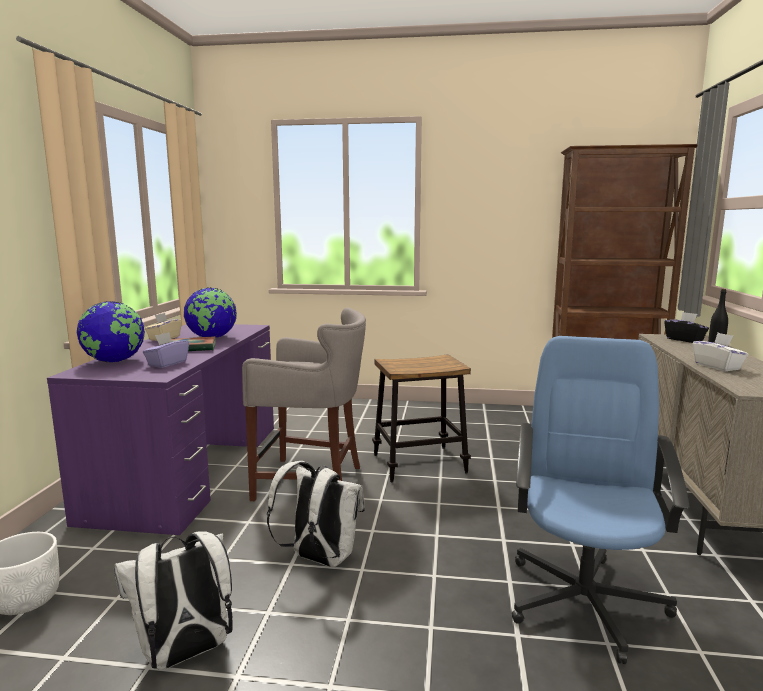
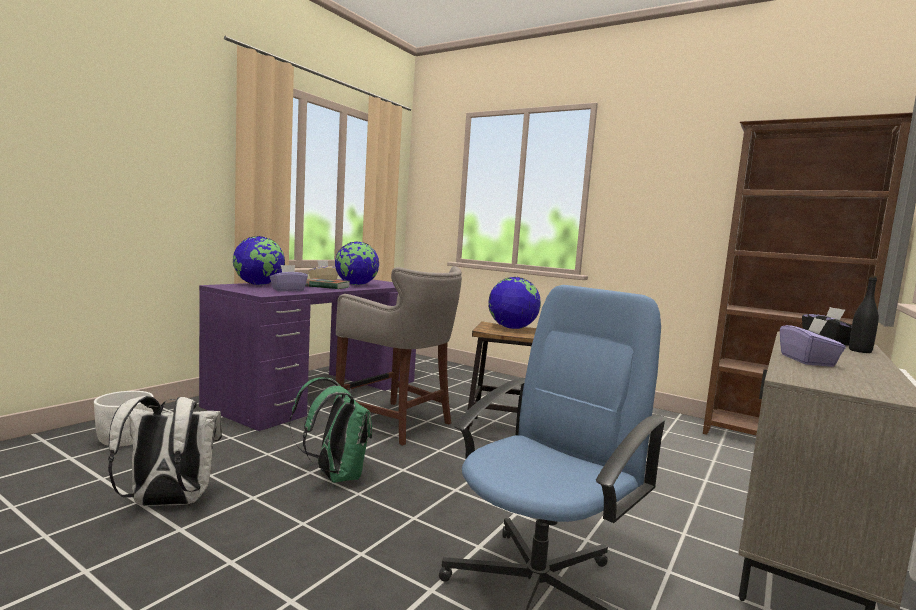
camera: 25 degrees right, 5 degrees down
white backpack [267,461,365,567] -> green backpack [289,377,372,483]
white tissue box [693,333,748,371] -> purple tissue box [780,318,846,367]
none -> globe [488,277,541,329]

